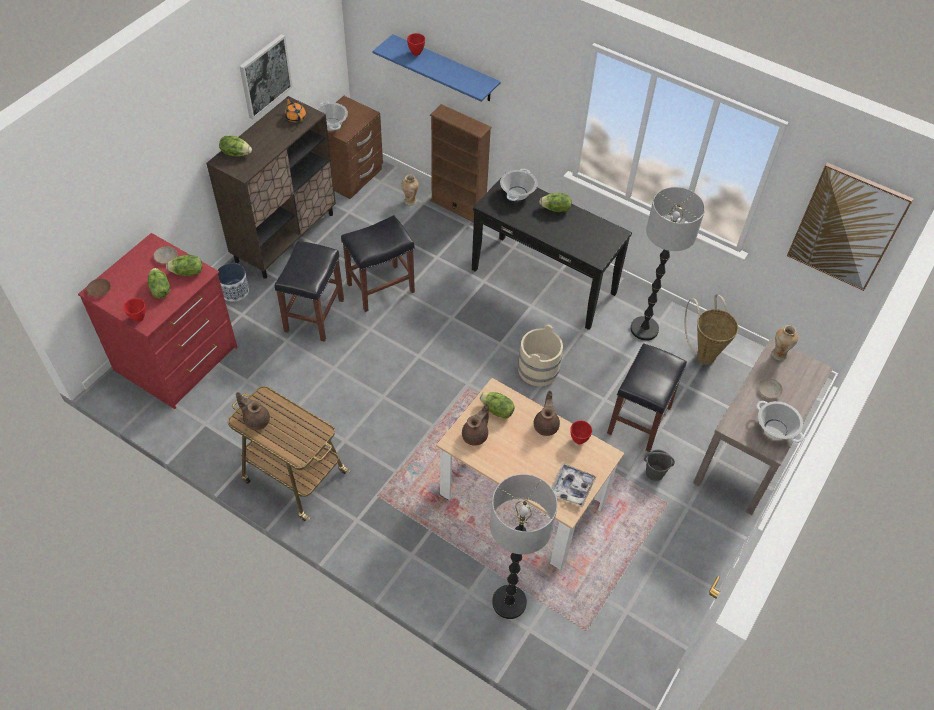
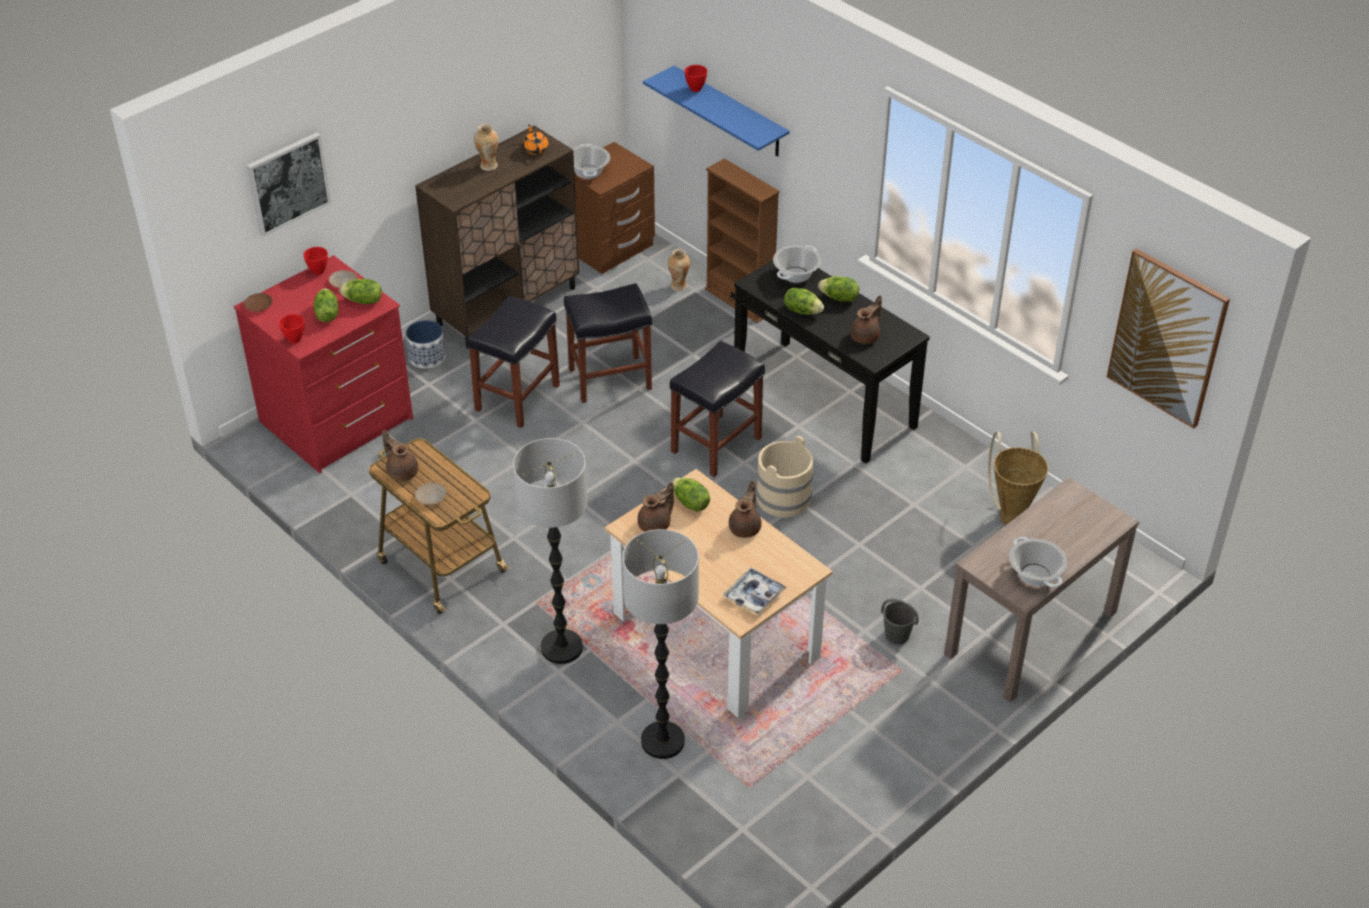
camera: 15 degrees right, 10 degrees down
lettuce [219,136,252,157] -> lettuce moved to [784,287,824,315]
picture [239,34,293,119] -> picture moved to [246,132,331,237]
red bowl [570,420,592,445] -> red bowl moved to [303,247,328,275]
black stool [607,343,687,452] -> black stool moved to [670,341,765,477]
floor lamp [630,187,705,341] -> floor lamp moved to [513,438,588,664]
beige plate [758,378,783,399] -> beige plate moved to [415,483,446,505]
vase [771,325,798,361] -> vase moved to [474,124,498,171]
none -> brown teapot [850,295,882,344]

